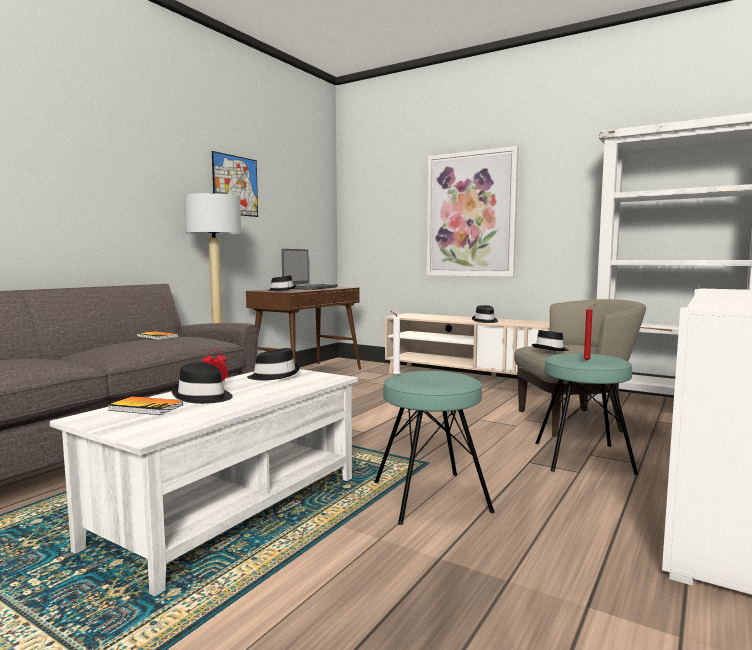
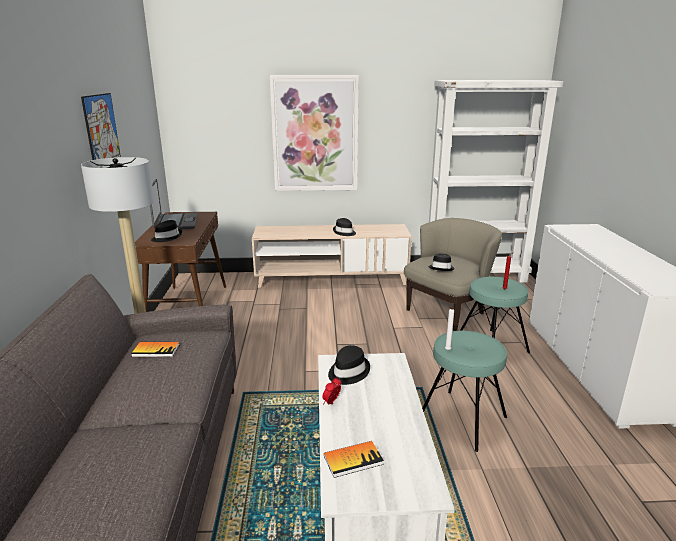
camera: 35 degrees left, 15 degrees up
black hat [172,362,233,404] -> none

